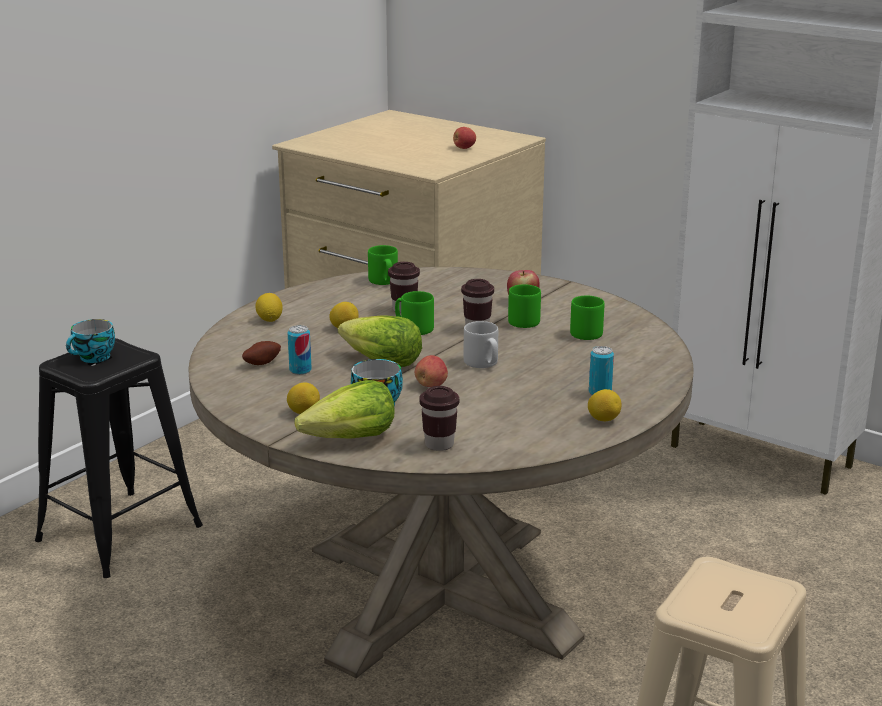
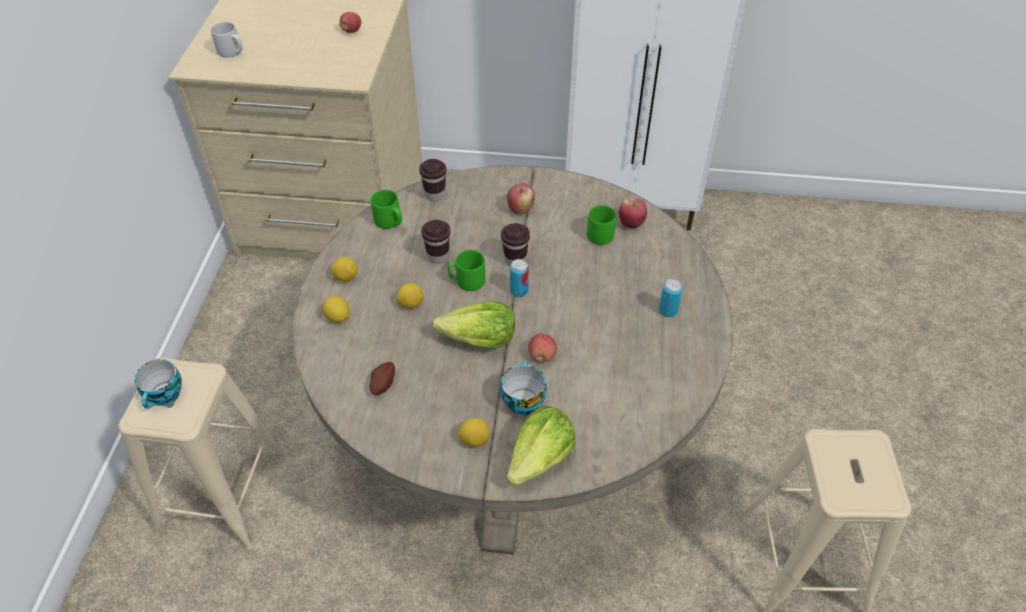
camera: 30 degrees left, 25 degrees up
black stool [35,338,203,578] -> beige stool [119,358,286,550]
can [287,325,312,375] -> can moved to [510,259,529,297]
brown cup [419,386,459,451] -> brown cup moved to [419,159,446,201]
grey mug [464,321,498,368] -> grey mug moved to [210,22,243,58]
green mug [508,284,541,328] -> none
lemon [588,389,621,421] -> lemon moved to [331,257,357,282]
none -> apple [619,199,647,228]

